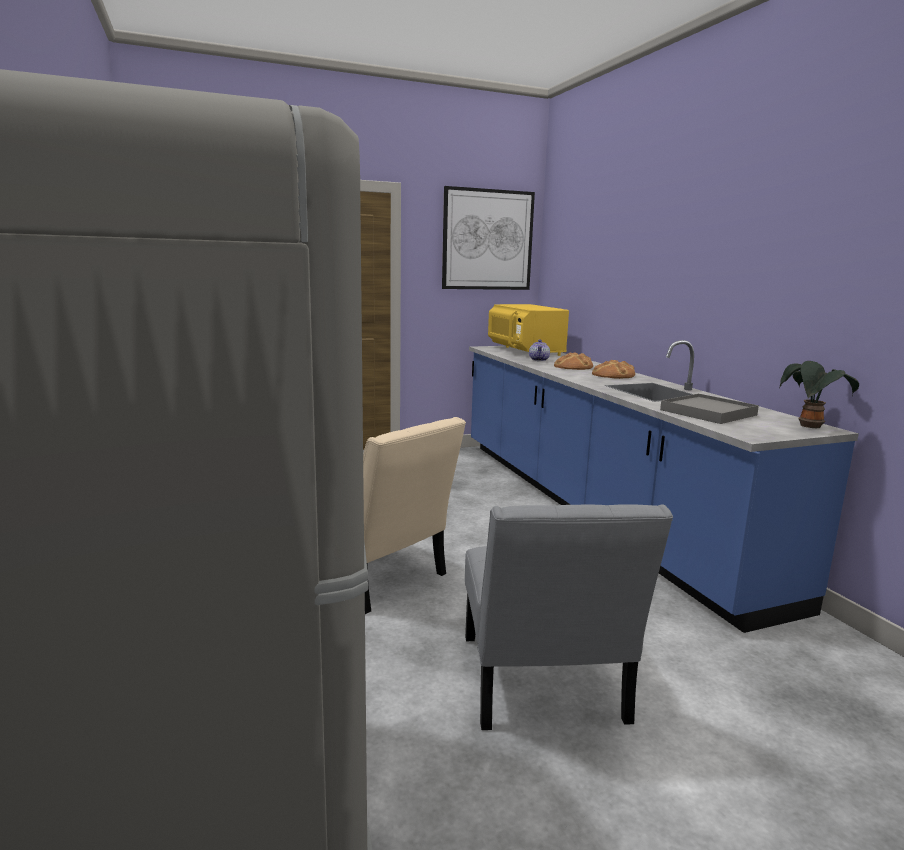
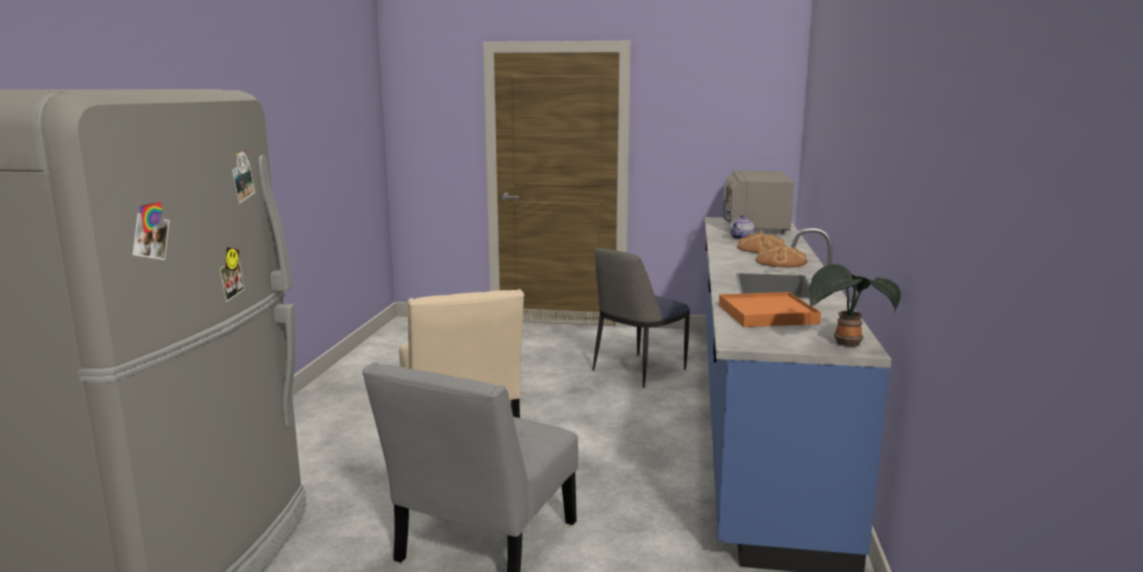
camera: 30 degrees right, 0 degrees up
picture [442,186,535,290] -> none
yellow microwave [488,304,569,356] -> grey microwave [723,171,794,235]
grey tray [660,394,759,424] -> orange tray [719,292,821,327]
none -> chair [593,247,690,388]

